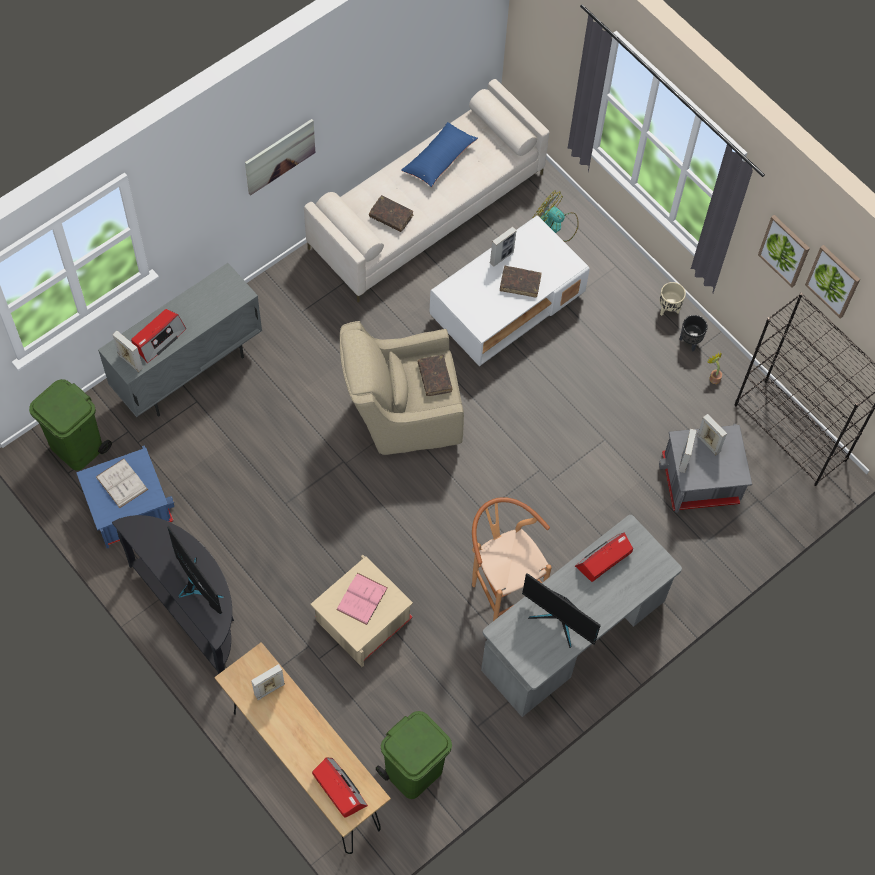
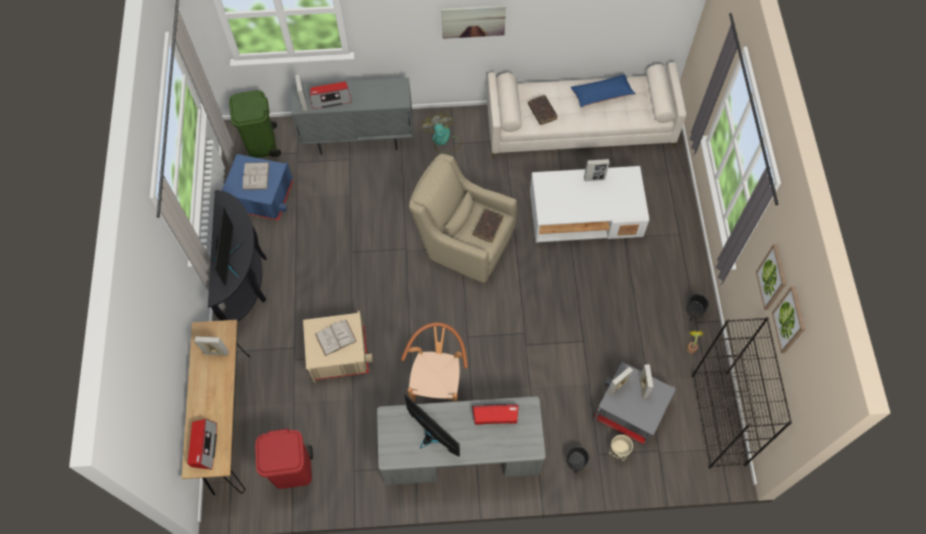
camera: 40 degrees right, 0 degrees up
pink book [336,573,388,625] -> white book [315,320,357,356]
green trash can [376,711,452,799] -> red trash can [255,429,313,489]
brown book [500,266,542,297] -> none
monitor [522,573,601,648] -> monitor turned 150 degrees clockwise [404,394,460,456]
fan [533,190,579,242] -> fan moved to [422,113,462,154]
beige planter [660,282,686,316] -> beige planter moved to [609,435,633,461]
none -> black planter [566,446,589,474]

